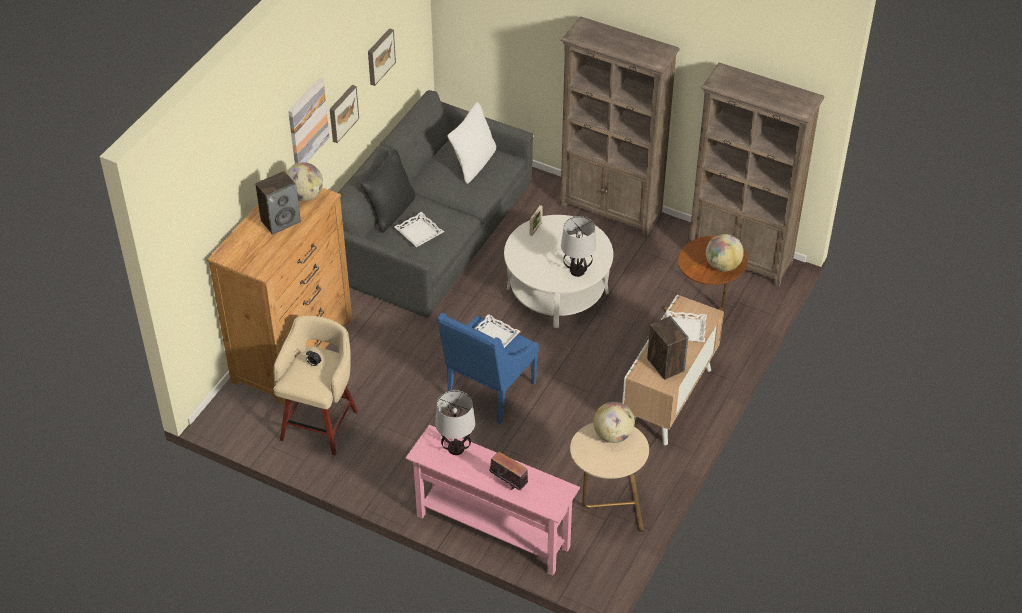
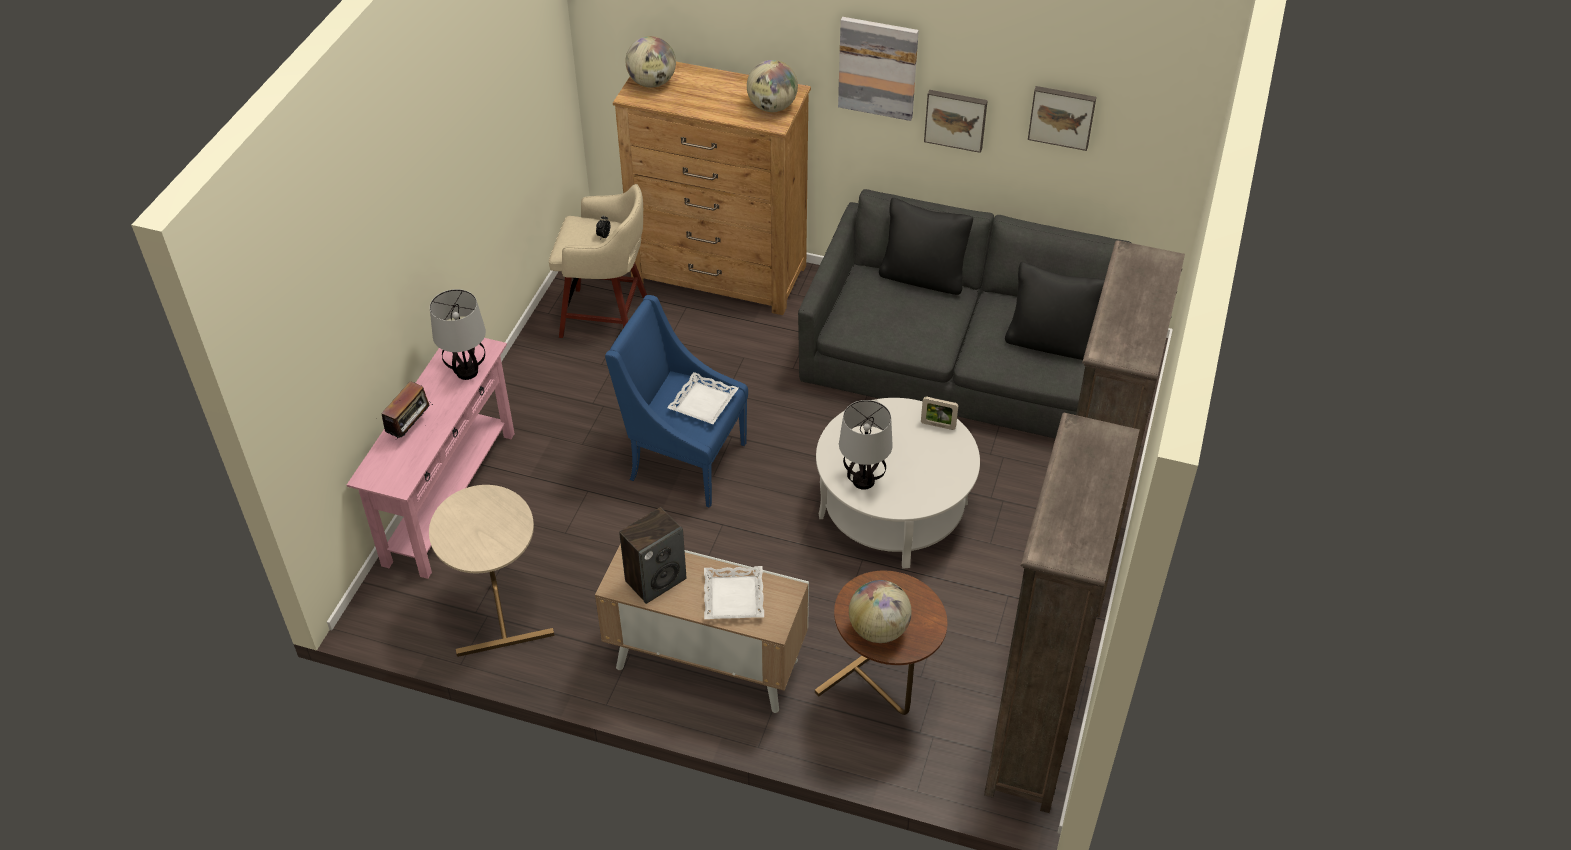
camera: 80 degrees right, 0 degrees up
speaker [255,171,301,235] -> none
white tray [394,212,444,247] -> none
white pillow [447,102,496,184] -> black pillow [1005,262,1105,360]
globe [593,402,635,443] -> globe moved to [626,36,676,88]

